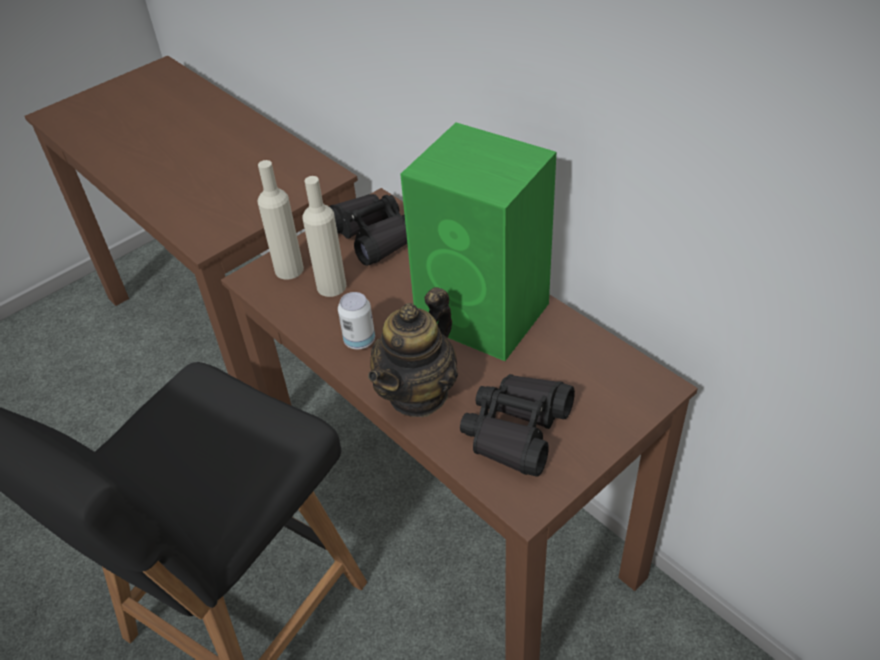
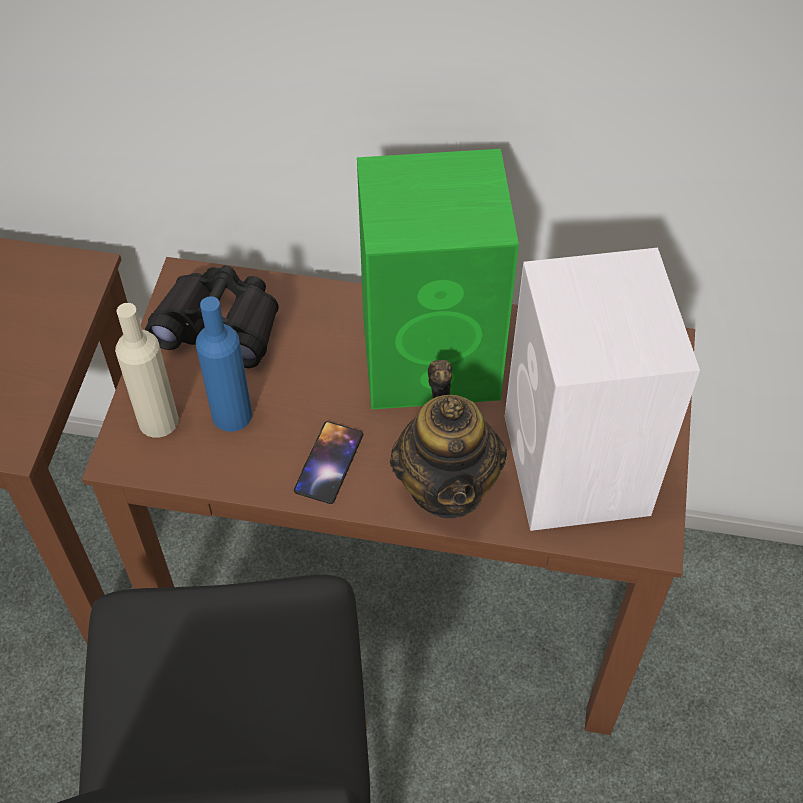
camera: 40 degrees left, 10 degrees up
beige bottle [302,176,346,297] -> blue bottle [196,296,252,432]
can [338,292,375,349] -> phone [294,421,363,504]
black binoculars [460,374,575,477] -> white speaker [505,248,700,531]

